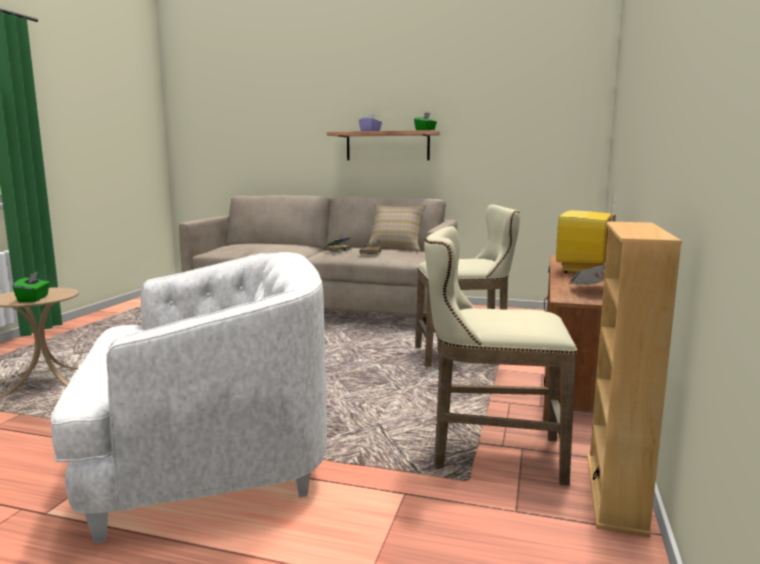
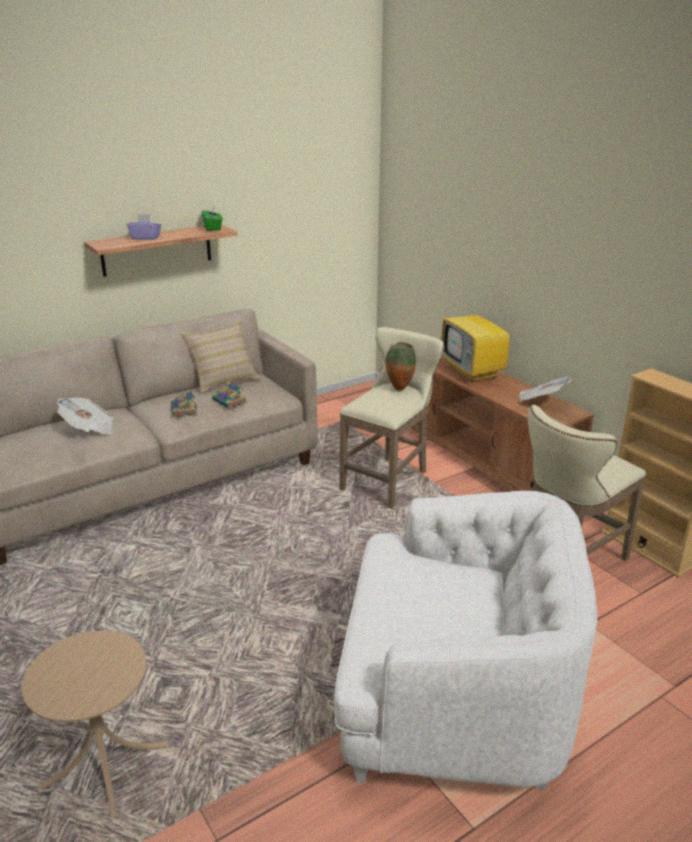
camera: 50 degrees left, 15 degrees up
green tissue box [12,272,50,302] -> none
white armchair [51,252,327,544] -> white armchair turned 75 degrees clockwise [334,491,597,790]
none -> newspaper [57,397,114,435]
none -> vase [386,342,416,391]

